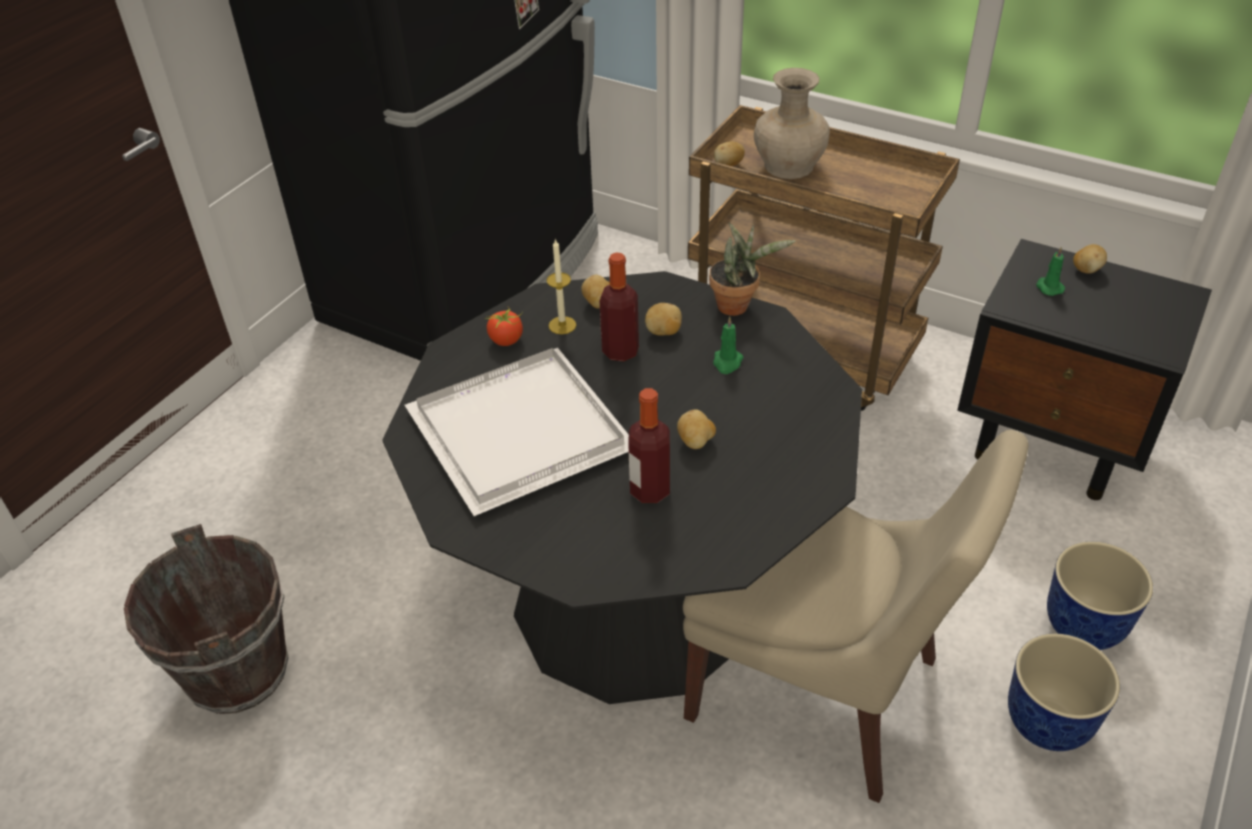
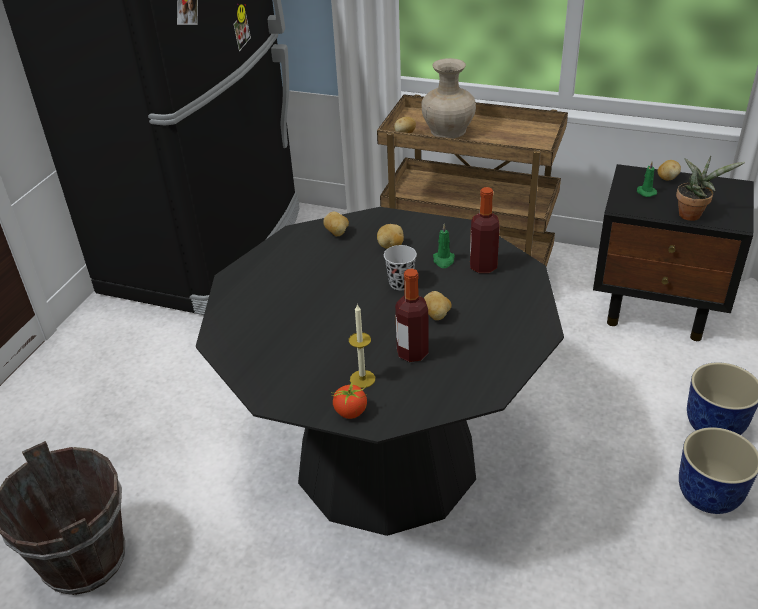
camera: 10 degrees left, 5 degrees down
white tray [405,348,629,516] -> none
tomato [485,307,523,346] -> tomato moved to [331,380,367,419]
candle [546,239,576,334] -> candle moved to [349,304,375,388]
bottle [600,253,639,362] -> bottle moved to [470,187,500,273]
beige chair [683,430,1028,803] -> none
potted plant [709,222,796,316] -> potted plant moved to [676,156,745,221]
none -> black cup [384,245,417,290]

